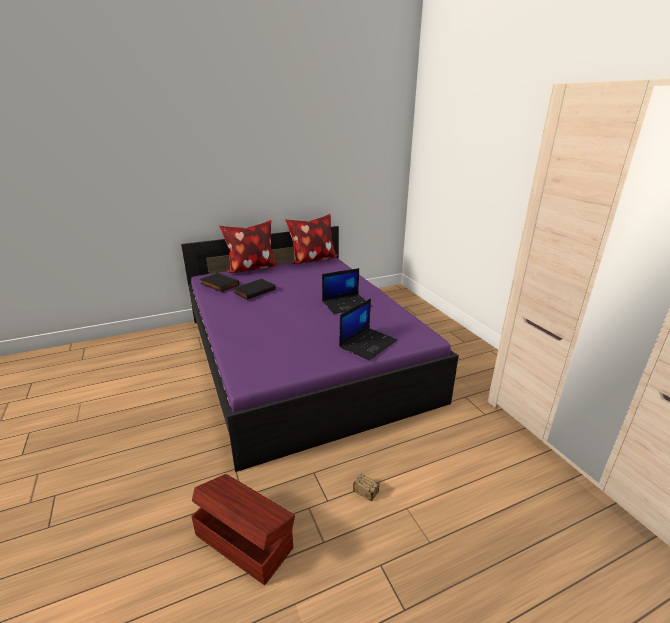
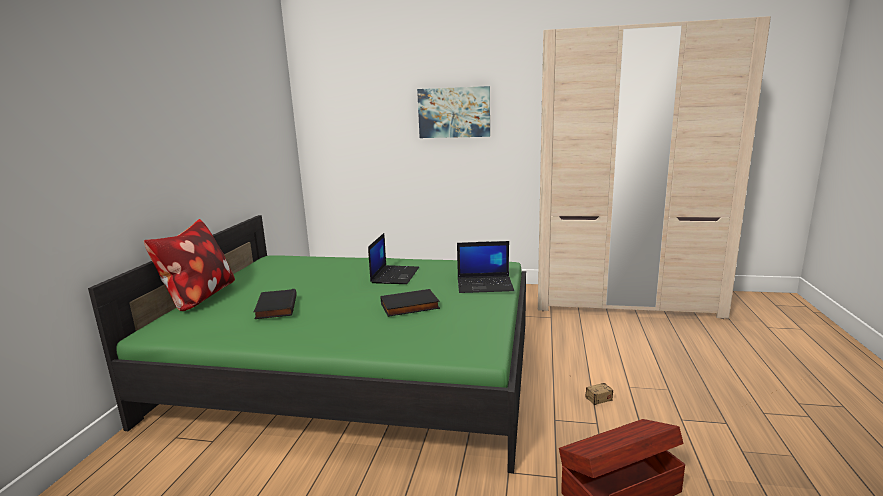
camera: 55 degrees left, 10 degrees down
purple bed [181,226,459,472] -> green bed [88,215,526,473]
black book [200,273,239,292] -> black book moved to [381,289,440,317]
pillow [285,214,337,264] -> none
laptop [339,299,397,360] -> laptop turned 105 degrees clockwise [457,241,514,293]
none -> picture [417,86,490,138]

